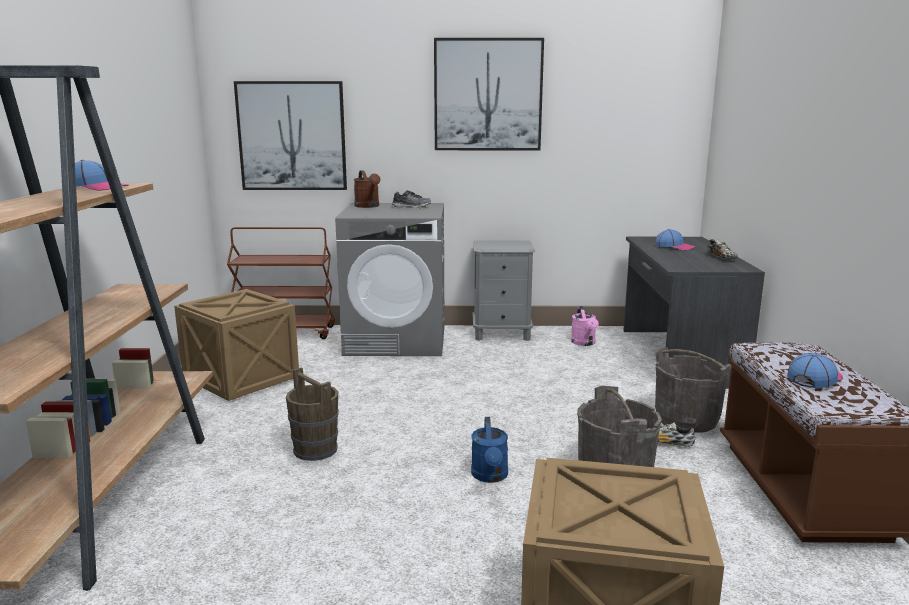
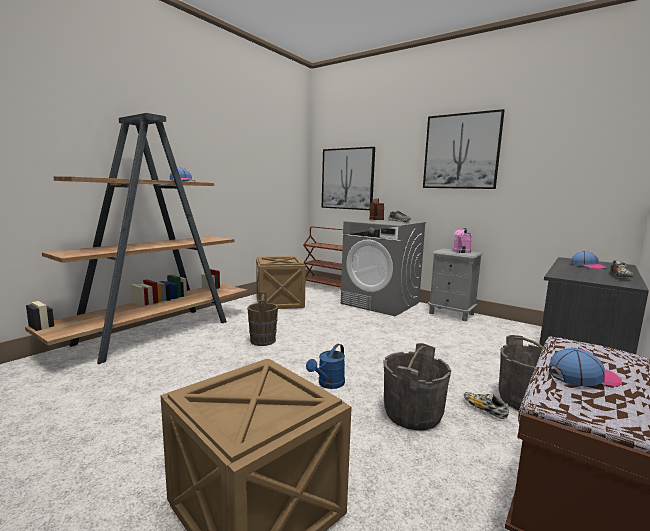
camera: 35 degrees right, 5 degrees down
pink watering can [571,306,599,346] -> pink watering can moved to [453,228,472,253]

